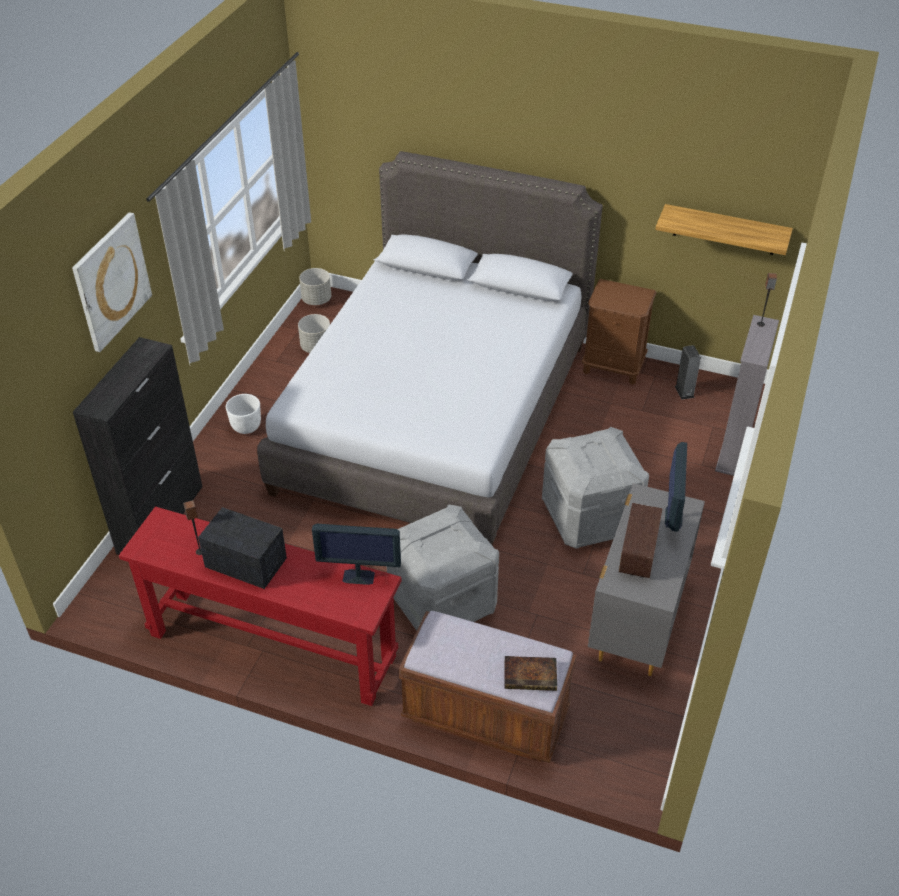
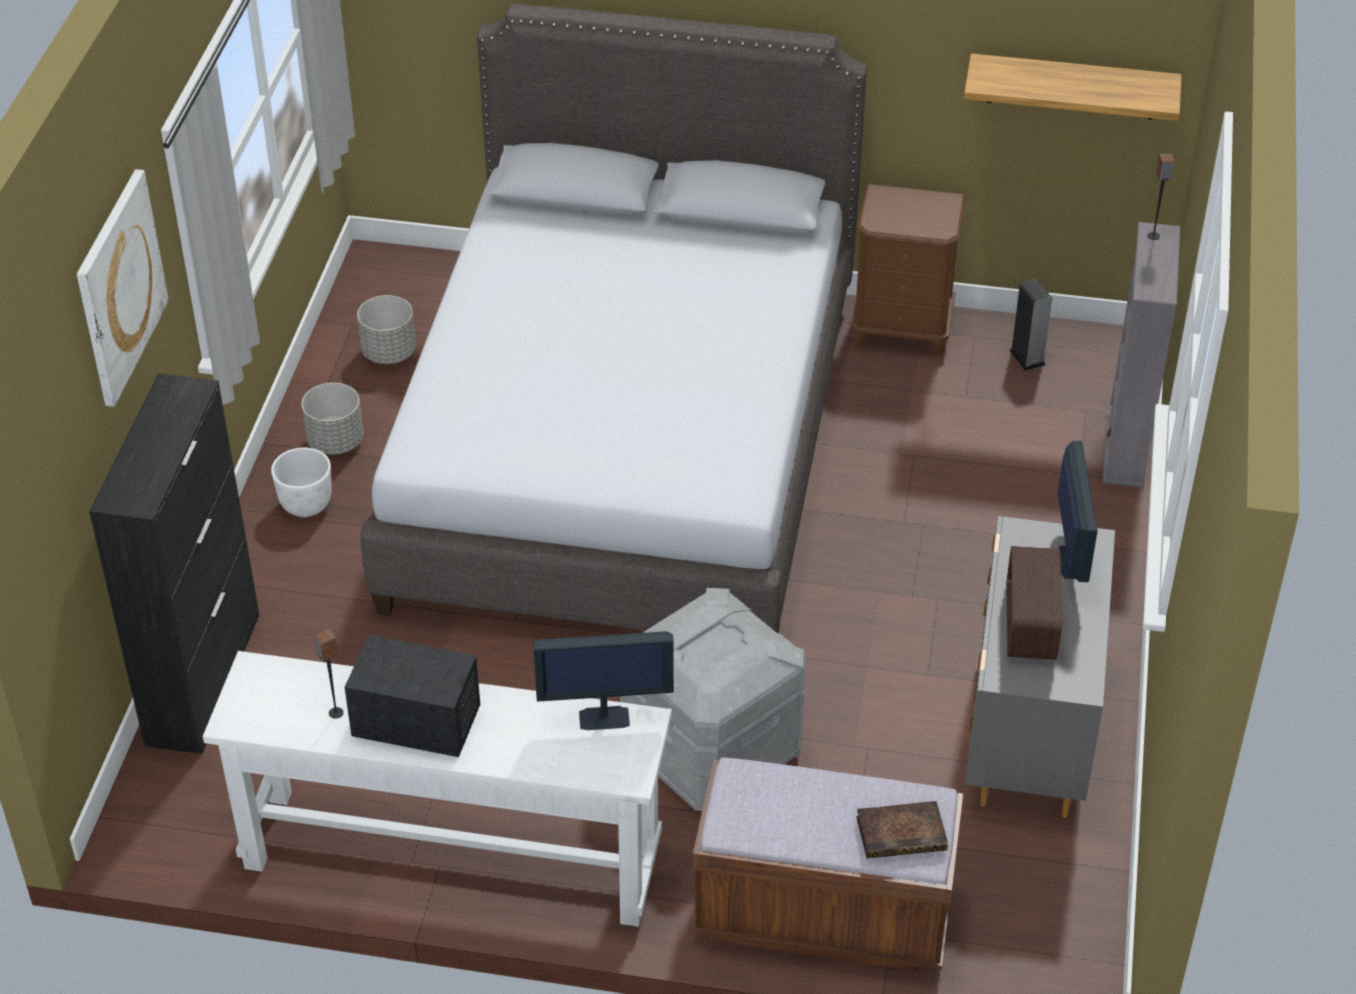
camera: 10 degrees left, 0 degrees up
red console table [119,506,401,706] -> white console table [203,651,672,927]
grey planter [299,268,331,305] -> grey planter moved to [301,383,363,455]
grey storage box [542,427,649,549] -> none

